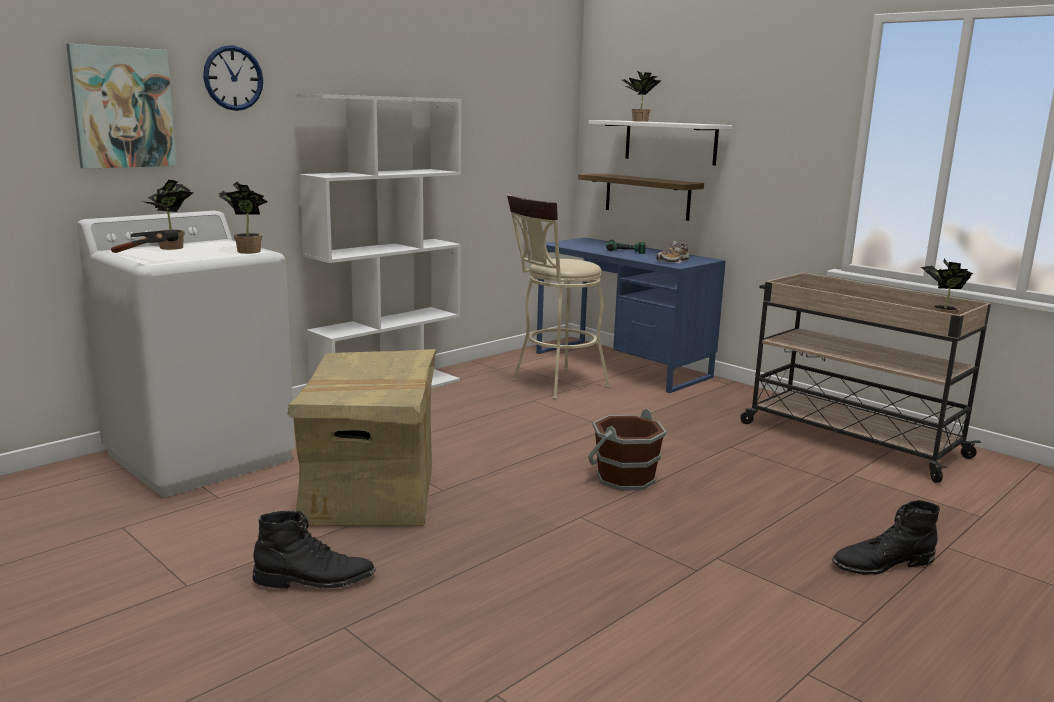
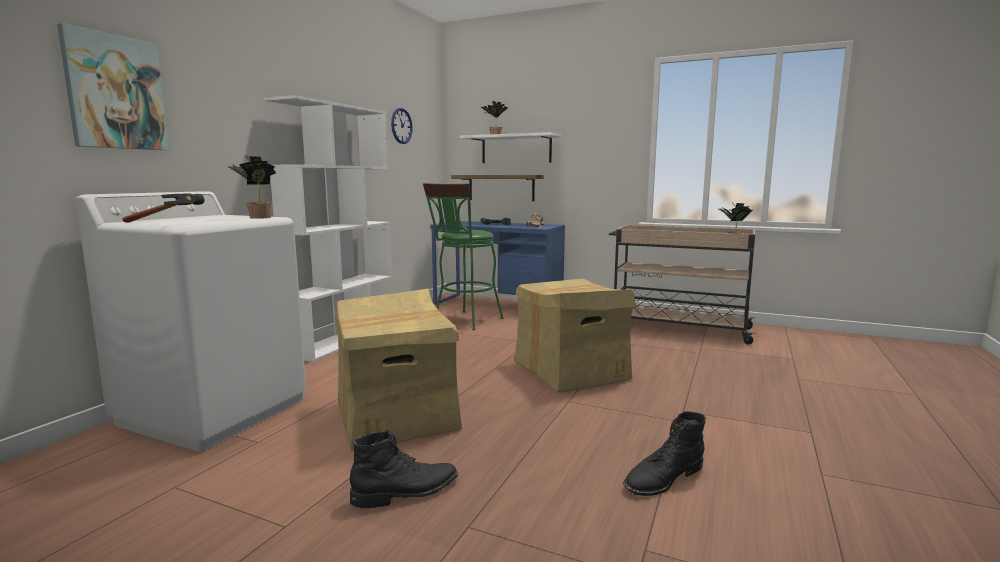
camera: 20 degrees left, 5 degrees down
potted plant [142,180,193,250] -> none
wall clock [203,45,263,111] -> wall clock moved to [391,108,413,144]
beige stool [507,194,610,400] -> green stool [423,183,504,330]
brown bucket [588,408,666,491] -> cardboard box [514,278,636,393]
black boot [832,500,940,575] -> black boot moved to [623,411,706,496]

